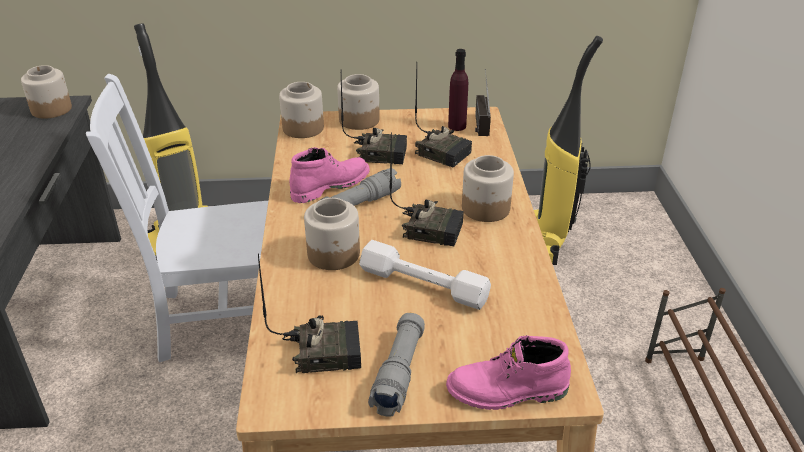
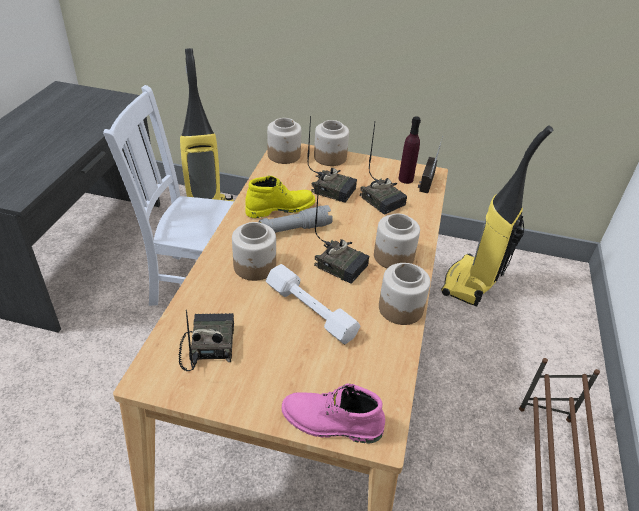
camera: 15 degrees right, 5 degrees up
jar [21,65,72,119] -> jar moved to [379,263,430,325]
radio [258,253,361,373] -> radio turned 105 degrees counterclockwise [179,310,234,371]
pink boot [290,147,370,203] -> yellow boot [245,176,315,218]
grey flashlight [368,313,425,417] -> none

